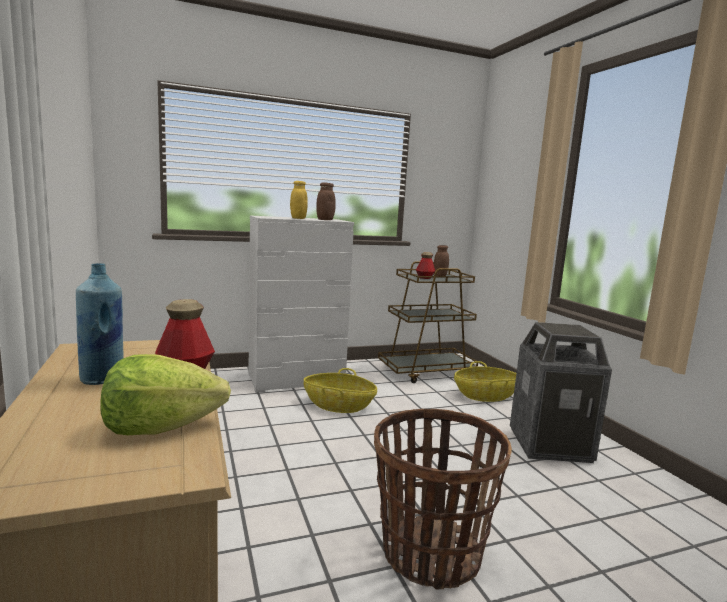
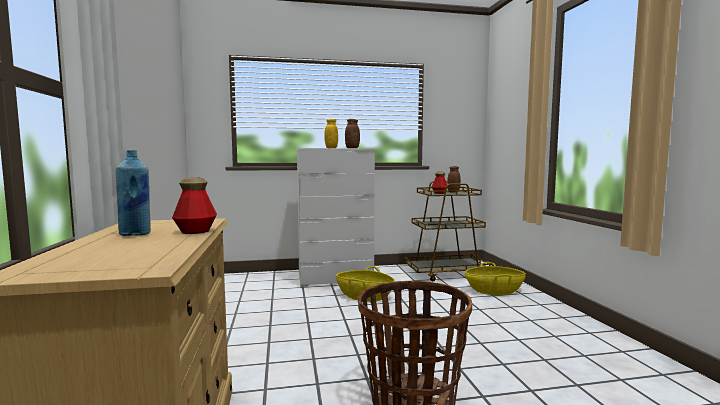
camera: 10 degrees right, 5 degrees down
lettuce [100,354,231,435] -> none
trash can [510,322,612,463] -> none

